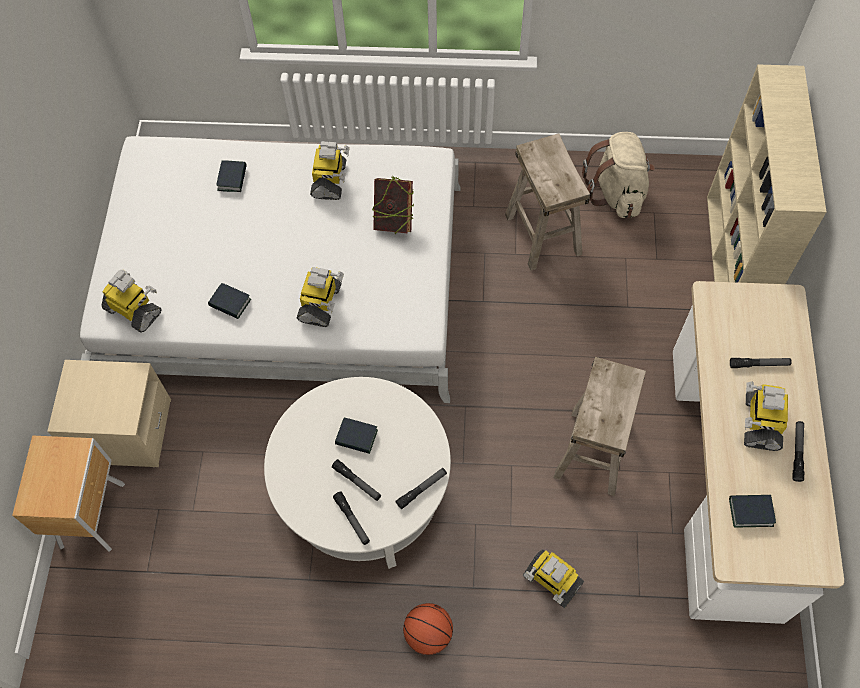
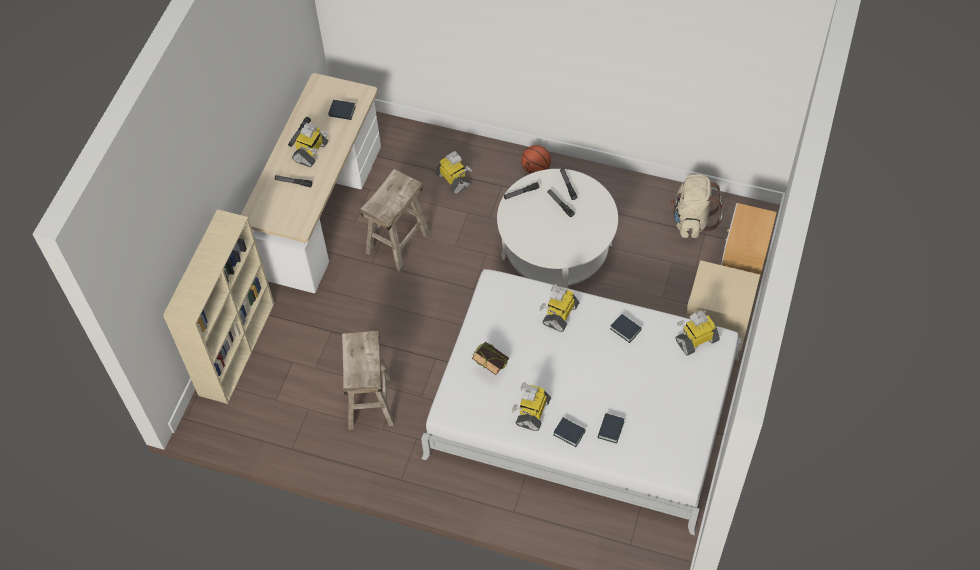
camera: 165 degrees left, 5 degrees down
toy robot [102,270,162,333] -> toy robot turned 105 degrees clockwise [675,310,720,356]
book [335,418,378,454] -> book moved to [553,418,586,447]
beige backpack [582,132,655,218] -> beige backpack moved to [669,174,723,238]

